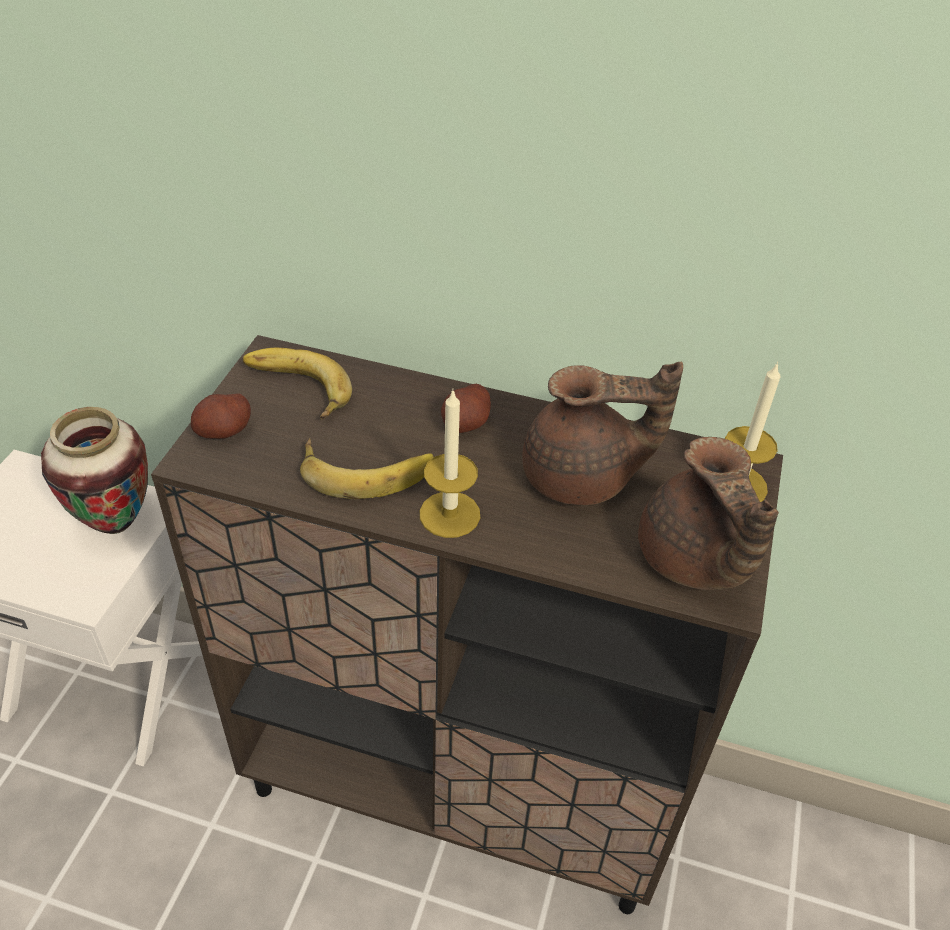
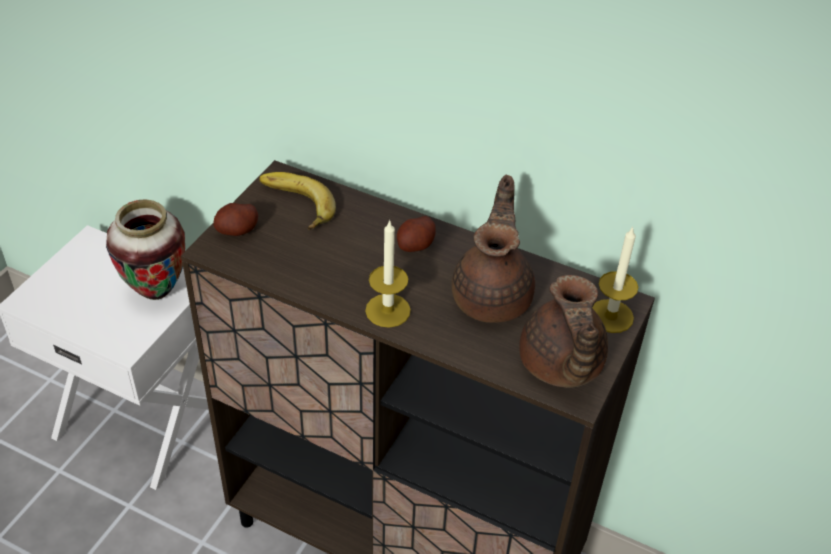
camera: 10 degrees right, 0 degrees up
banana [300,438,434,499] -> none
brown teapot [523,362,683,505] -> brown teapot turned 90 degrees counterclockwise [452,175,535,323]

